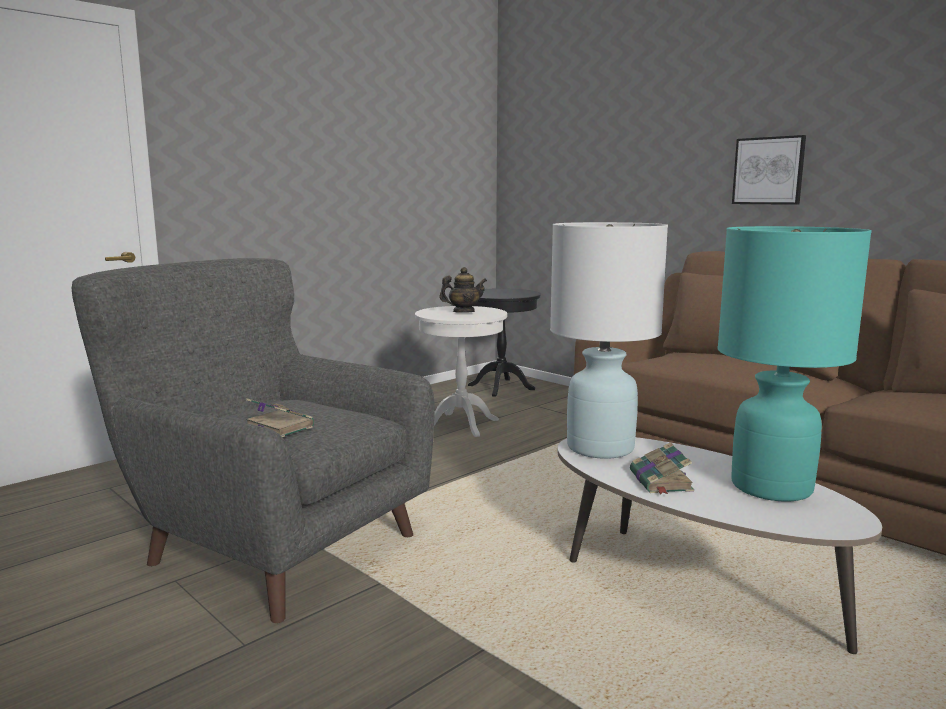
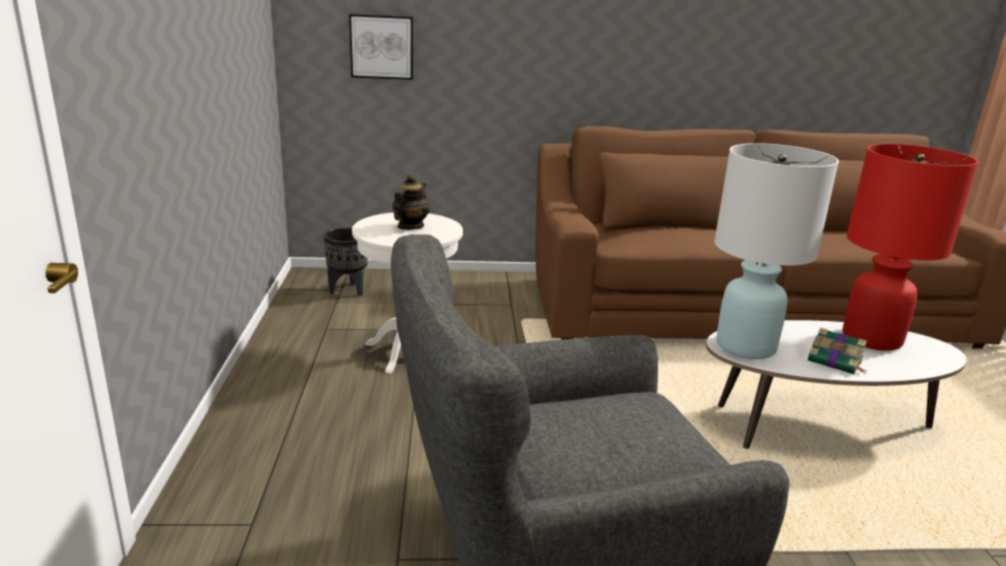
camera: 50 degrees left, 10 degrees up
book [246,398,314,437] -> none
black side table [468,288,541,397] -> black planter [324,228,368,296]
turquoise table lamp [717,226,872,502] -> red table lamp [843,144,978,351]
picture [732,135,806,205] -> picture moved to [349,14,413,80]

